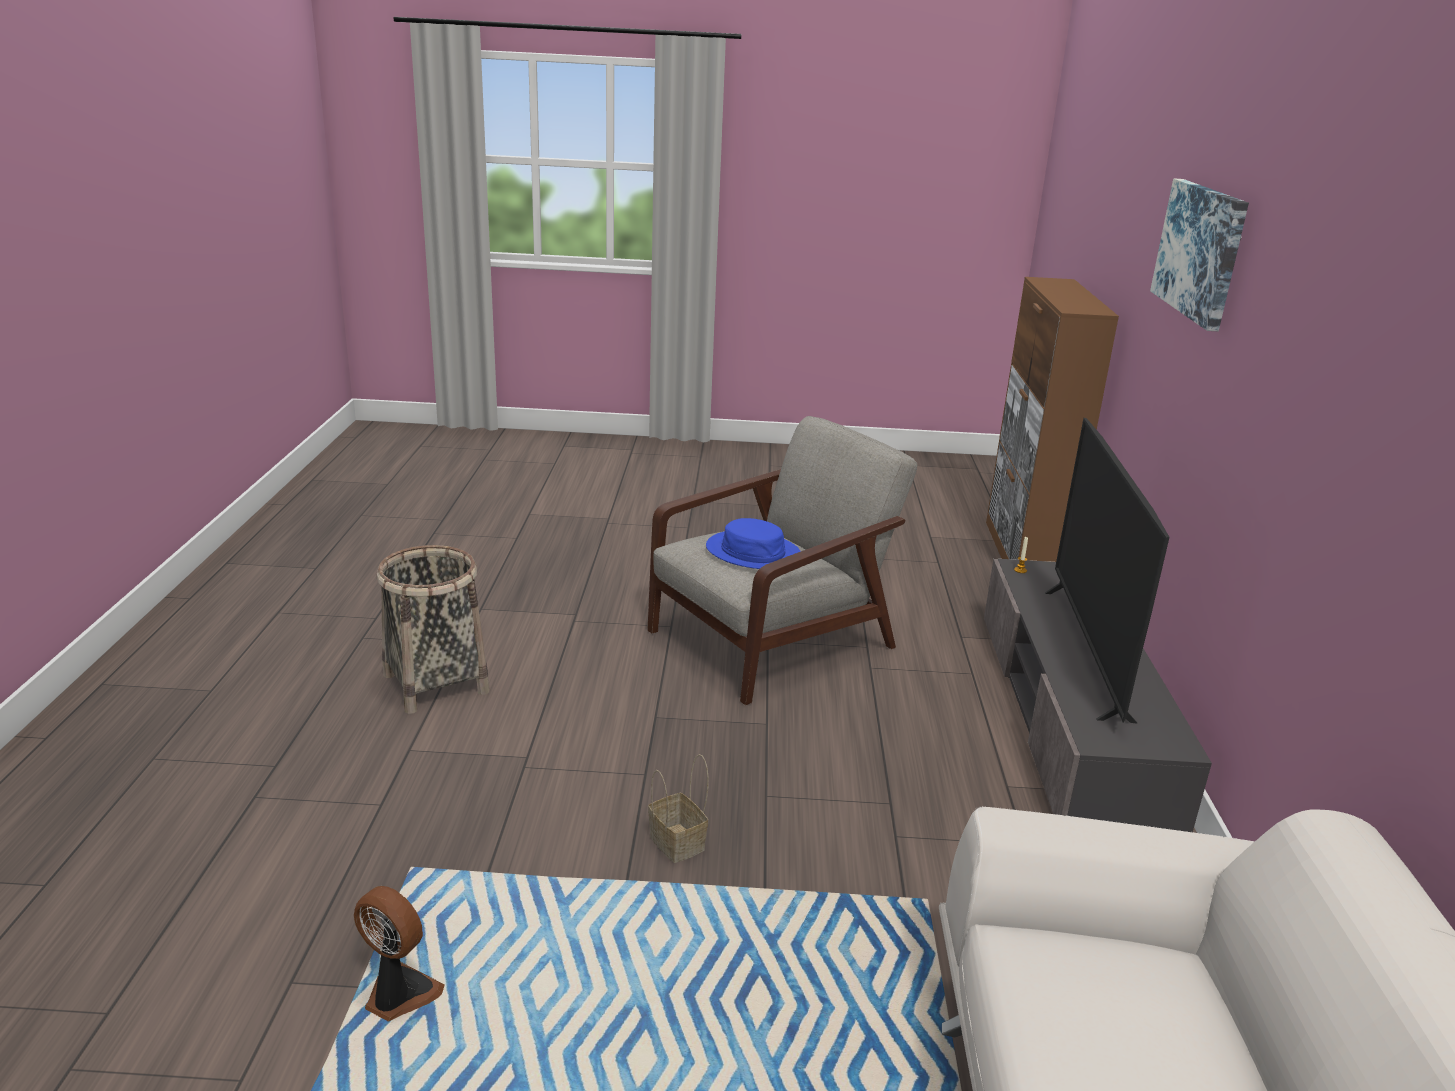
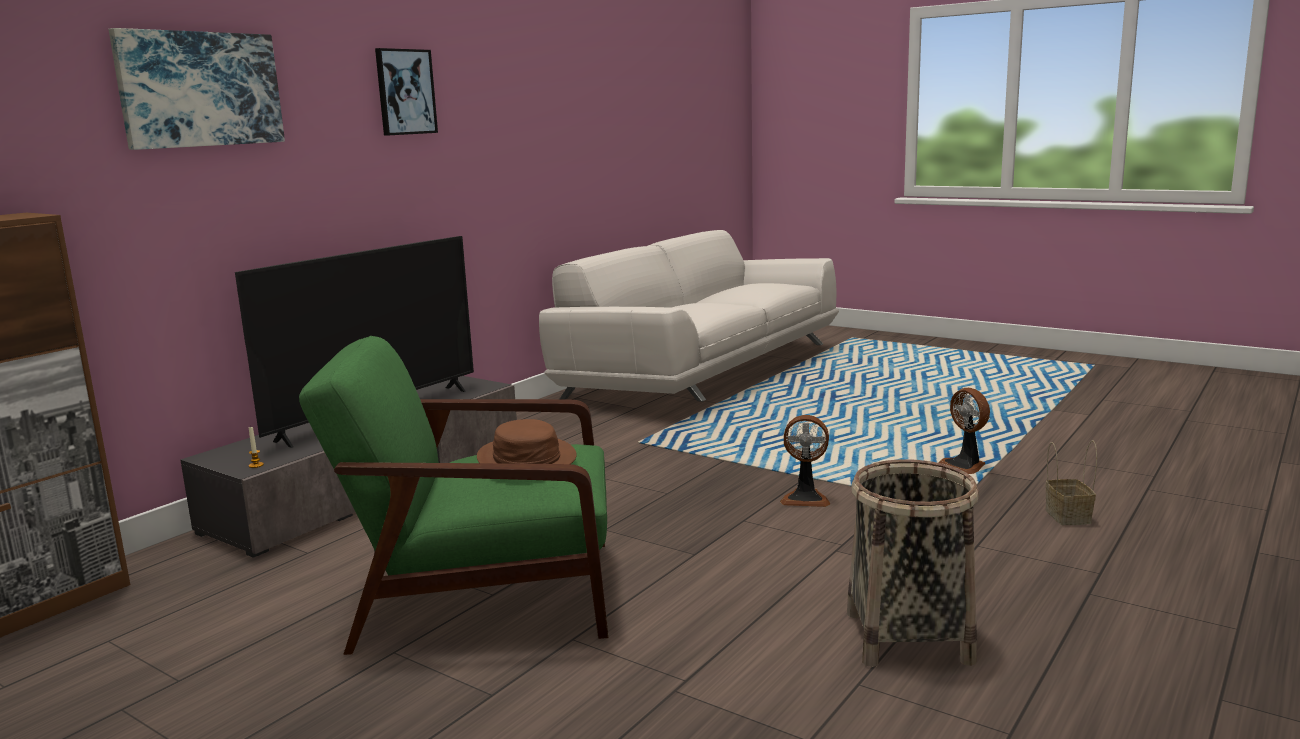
camera: 145 degrees left, 10 degrees down
grey armchair [647,416,917,705] -> green armchair [299,336,608,655]
basket [648,754,709,863] -> basket moved to [1046,440,1097,525]
blue hat [706,518,801,569] -> brown hat [477,419,577,464]
none -> picture [375,48,438,136]
none -> fan [780,415,830,507]

